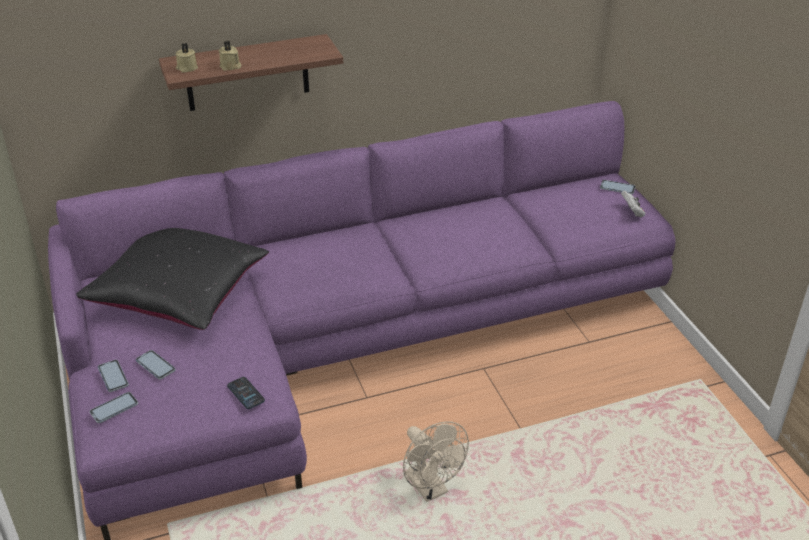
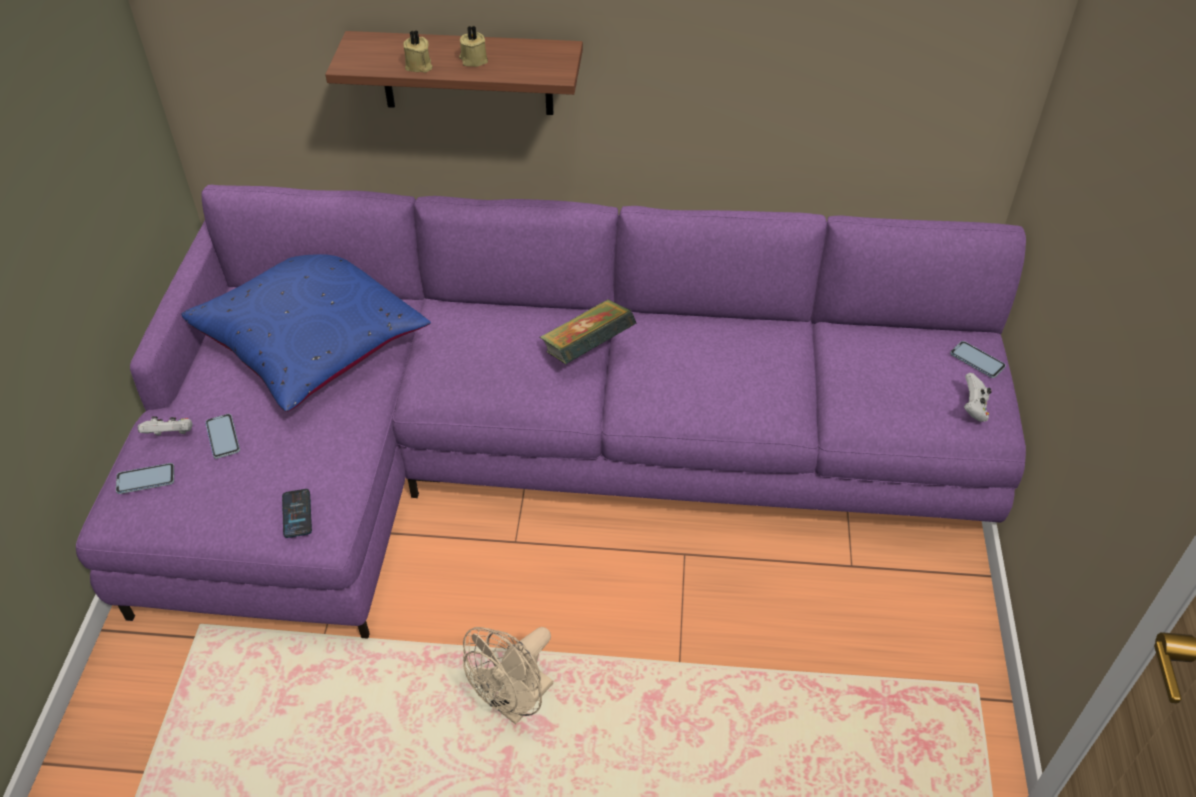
camera: 25 degrees right, 10 degrees up
black pillow [76,228,269,330] -> blue pillow [181,254,431,412]
phone [98,360,129,392] -> white game controller [138,416,192,436]
beige candle [176,43,198,73] -> beige candle moved to [459,26,488,67]
beige fan [403,421,469,502] -> beige fan turned 45 degrees clockwise [463,627,553,724]
none -> book [540,299,636,364]

